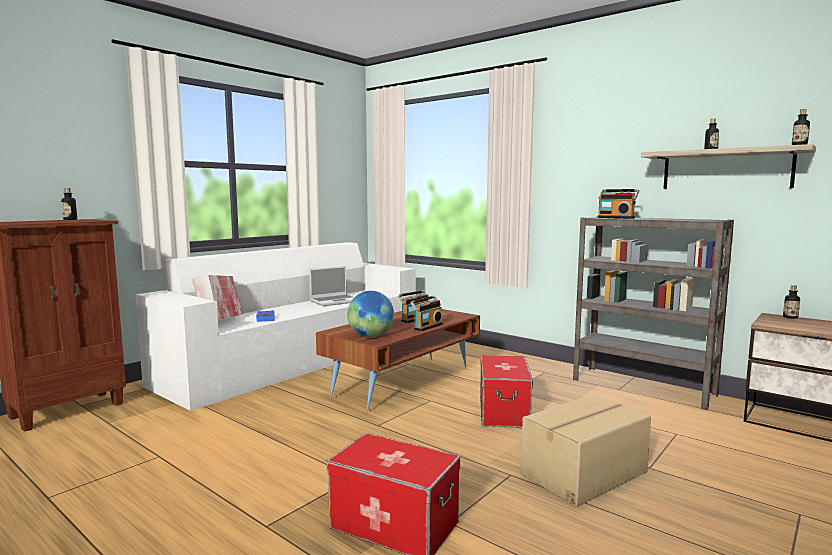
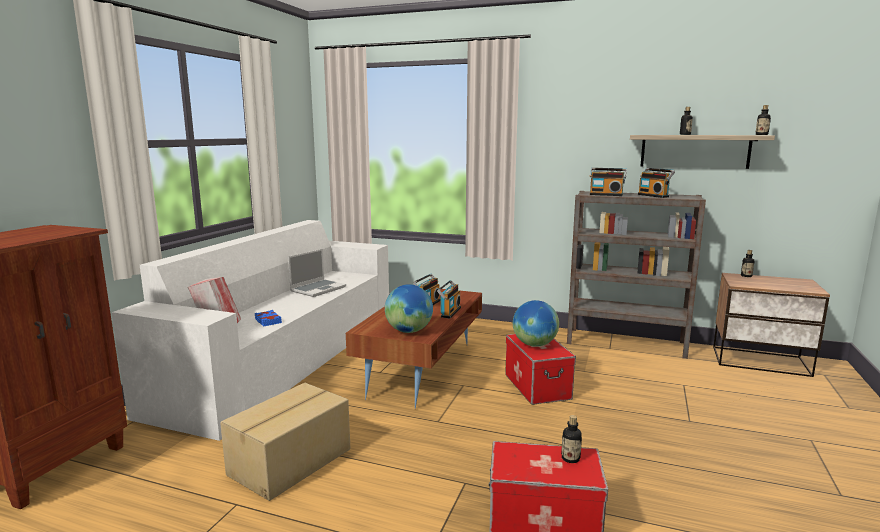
camera: 20 degrees left, 5 degrees up
bottle [61,188,77,220] -> bottle moved to [561,415,582,463]
cardboard box [521,395,651,507] -> cardboard box moved to [220,383,350,501]
none -> globe [513,300,559,347]
none -> radio [638,168,675,198]

